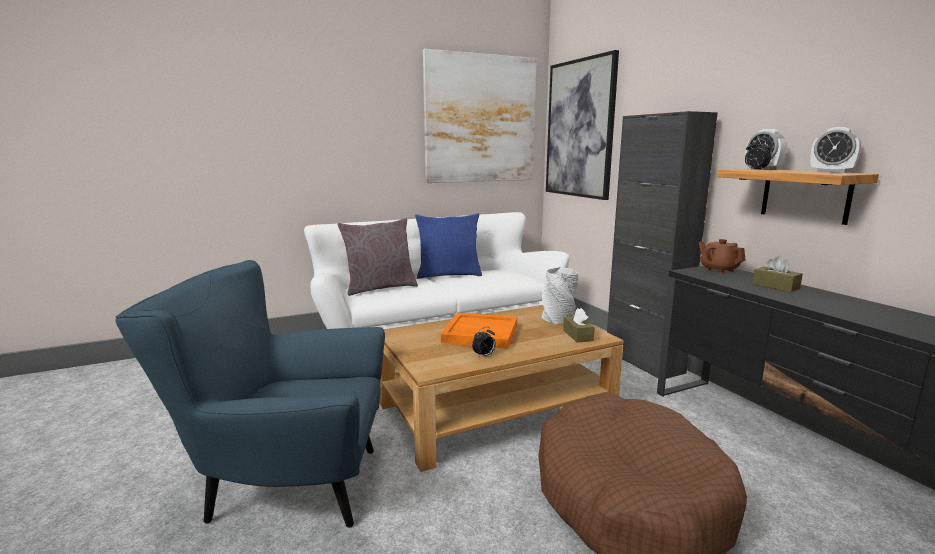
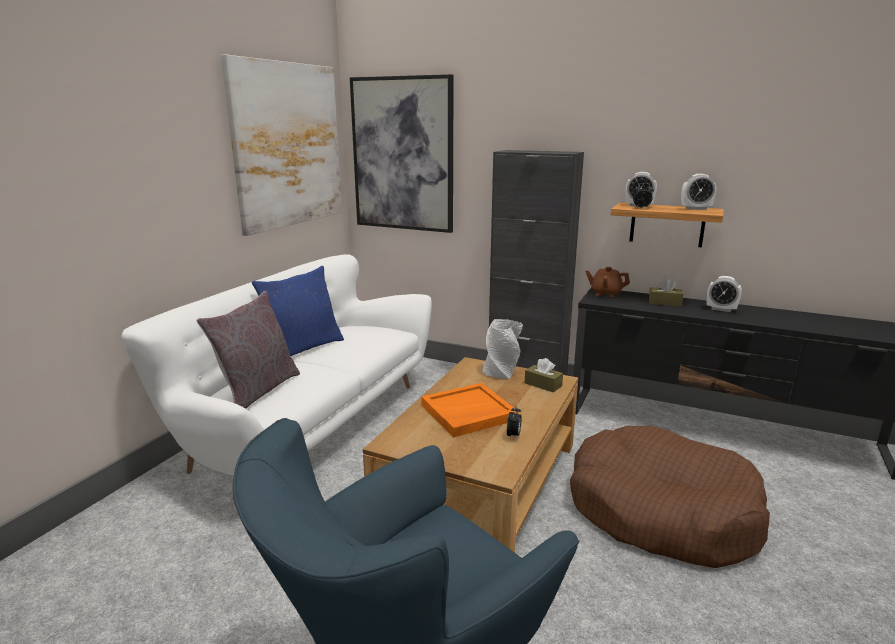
camera: 40 degrees left, 5 degrees up
none -> alarm clock [706,276,742,312]

